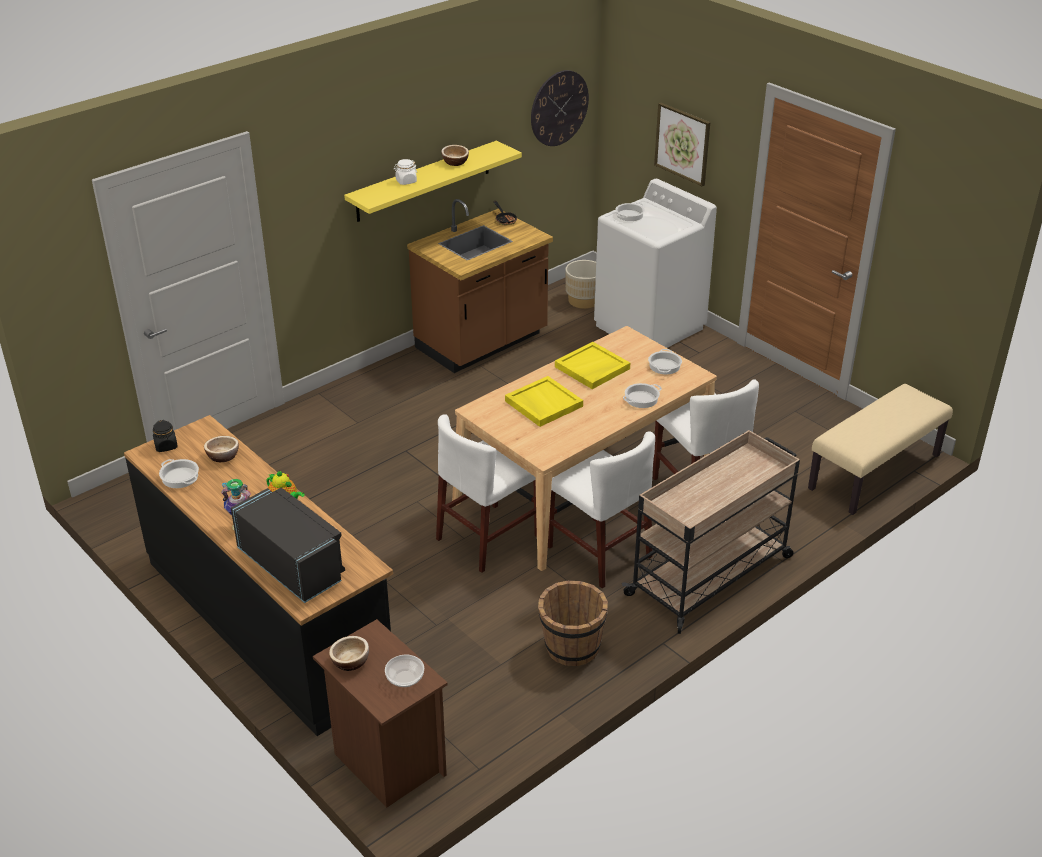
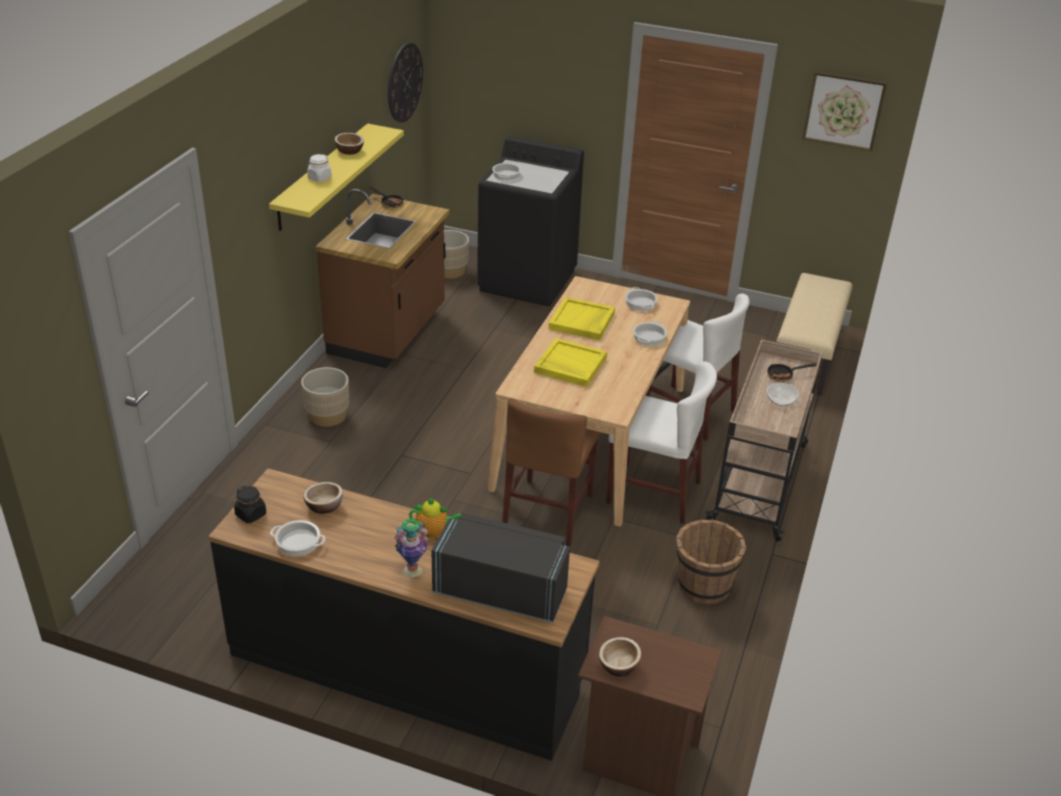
camera: 30 degrees left, 0 degrees up
bowl [385,655,424,687] -> bowl moved to [767,383,799,406]
white chair [436,414,537,573] -> brown chair [502,398,601,547]
white washing machine [594,179,717,348] -> black washing machine [477,136,584,306]
picture [654,103,710,186] -> picture moved to [802,71,887,152]
none -> beige planter [301,367,349,427]
none -> frying pan [767,362,817,382]

